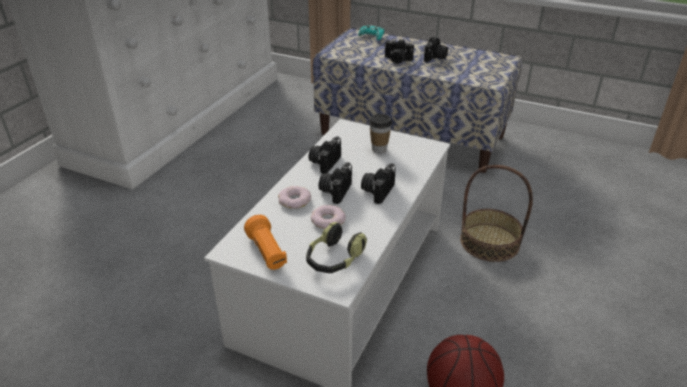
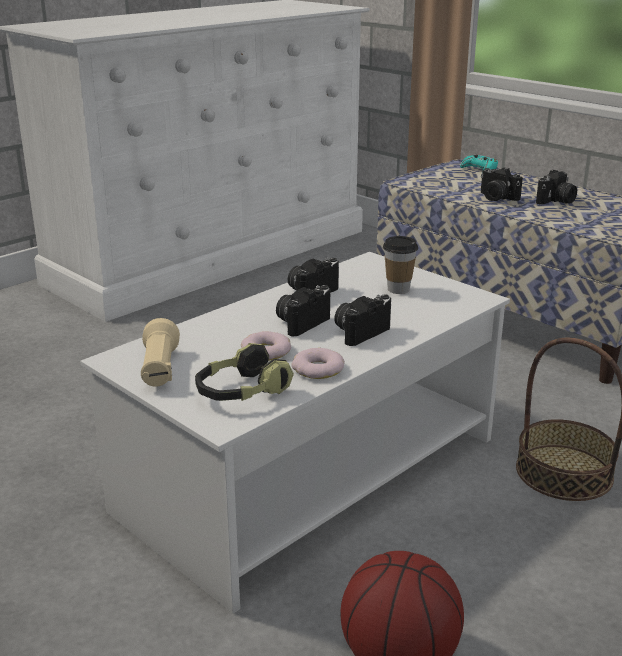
camera: 20 degrees right, 10 degrees down
orange flashlight [244,215,287,270] -> beige flashlight [141,318,180,387]
donut [278,186,311,209] -> donut moved to [292,348,345,379]

